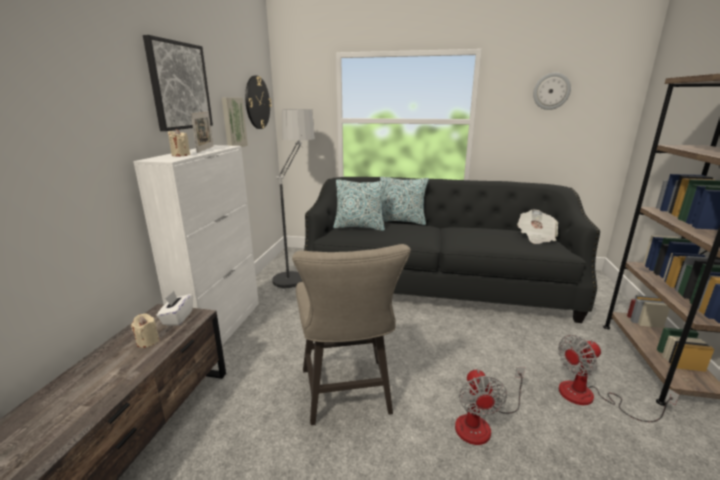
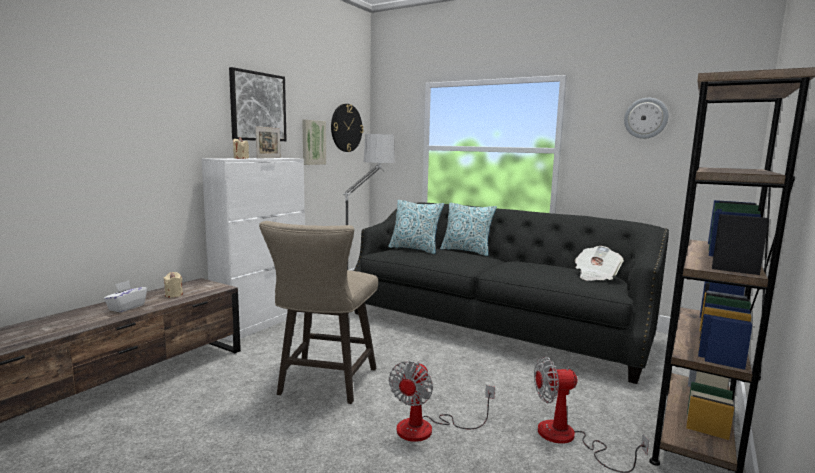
camera: 20 degrees right, 10 degrees down
white tissue box [156,291,193,326] -> white tissue box moved to [103,280,147,312]

